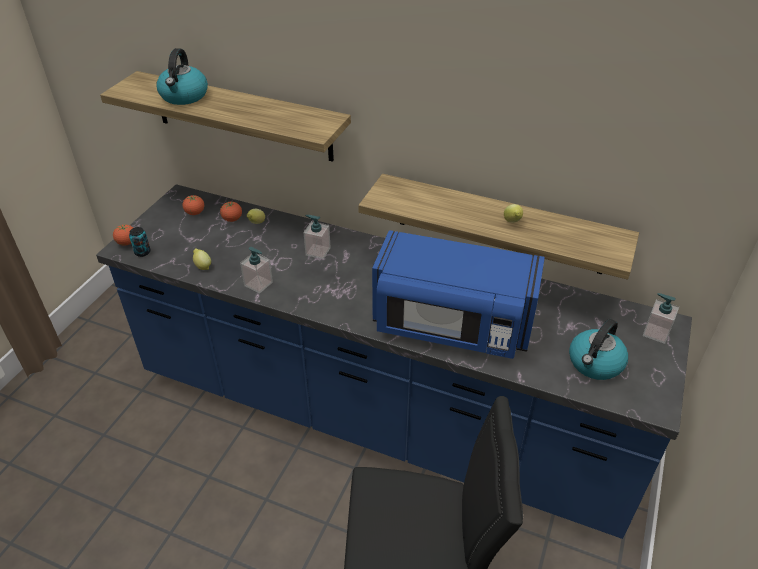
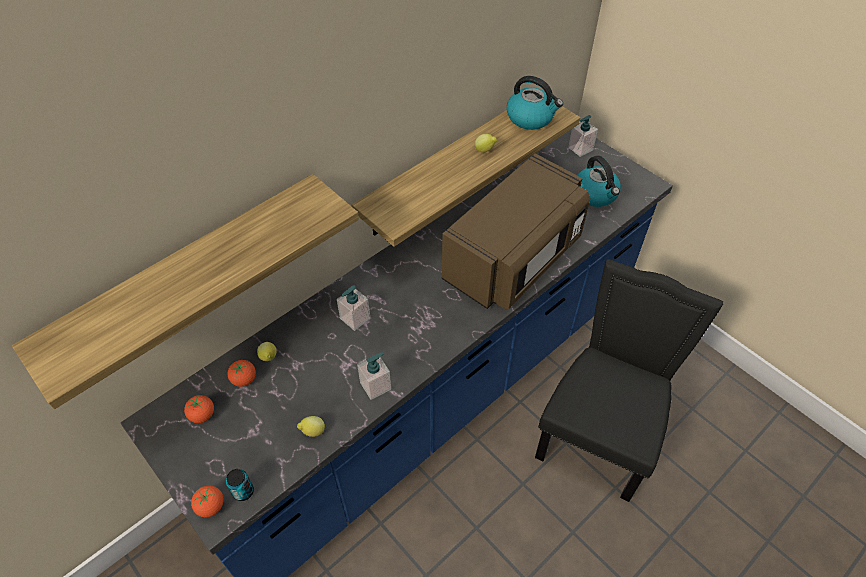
camera: 65 degrees left, 10 degrees up
kettle [156,48,208,105] -> kettle moved to [507,76,563,130]
blue microwave [372,230,545,359] -> brown microwave [442,153,591,309]

